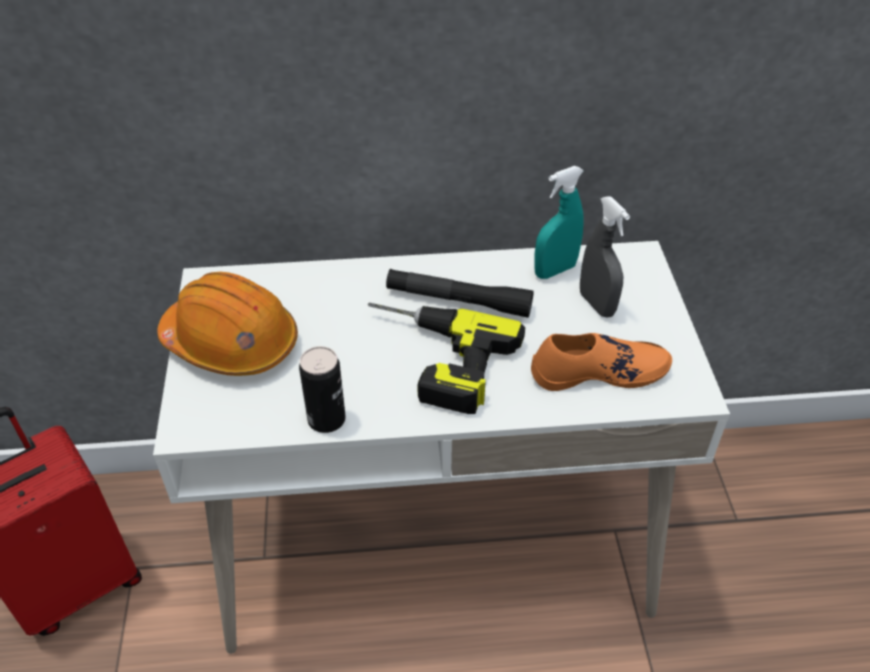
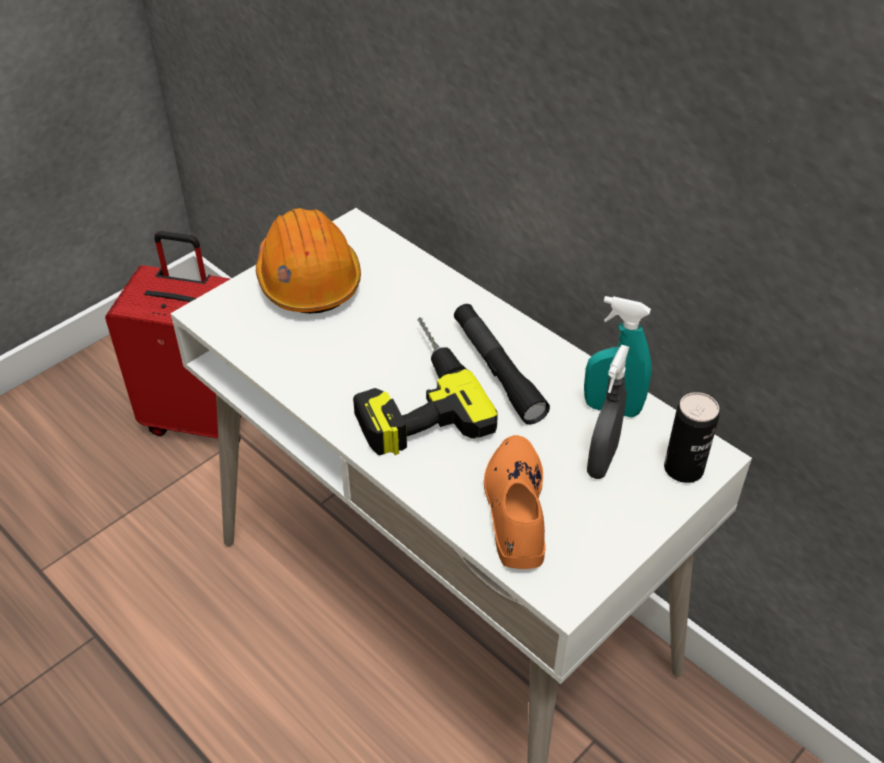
camera: 50 degrees right, 0 degrees up
can [299,346,346,433] -> can moved to [664,392,719,483]
orange shoe [531,333,672,391] -> orange shoe turned 135 degrees counterclockwise [484,435,546,569]

